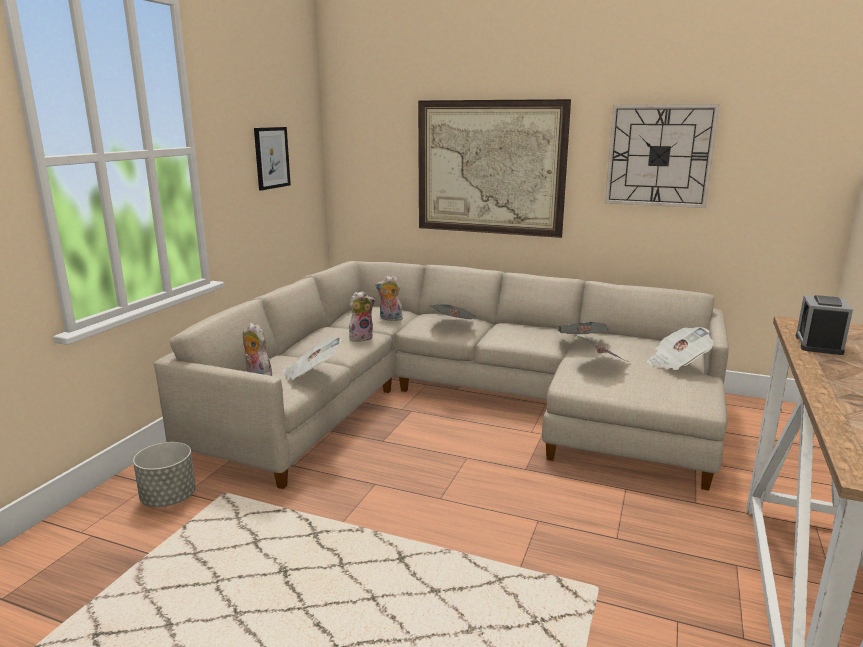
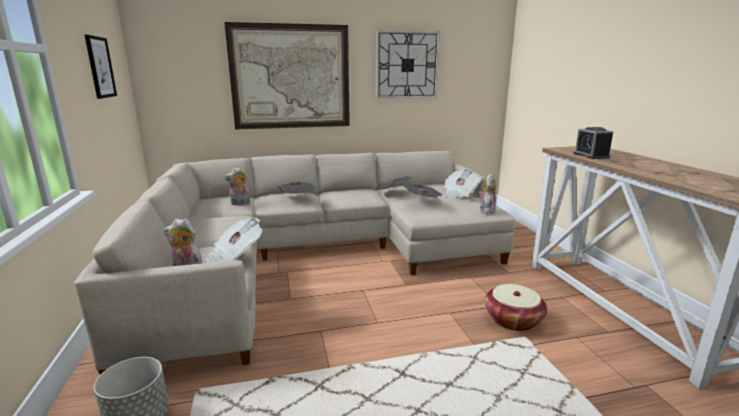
camera: 35 degrees left, 0 degrees up
plush toy [349,291,375,342] -> plush toy moved to [479,173,496,214]
none -> basket [485,284,547,331]

